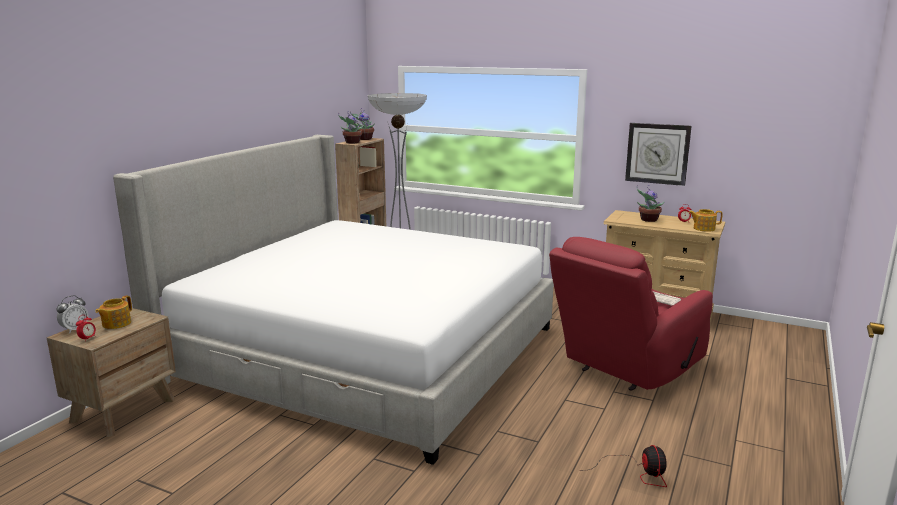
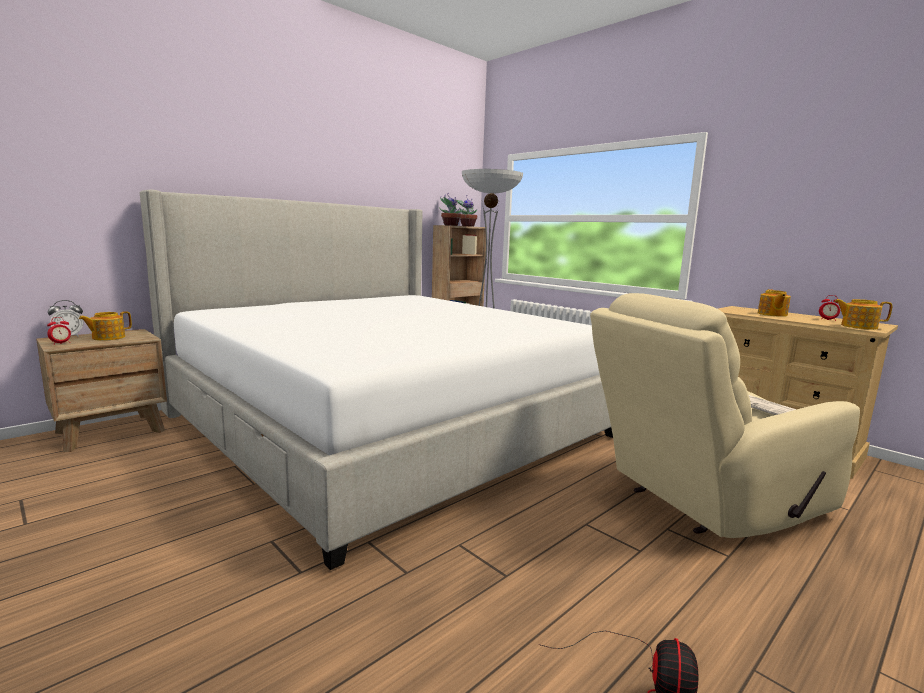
camera: 20 degrees right, 5 degrees down
red armchair [549,237,713,391] -> beige armchair [590,293,860,538]
wall clock [625,123,692,186] -> none
potted plant [636,185,665,222] -> teapot [758,289,791,317]

